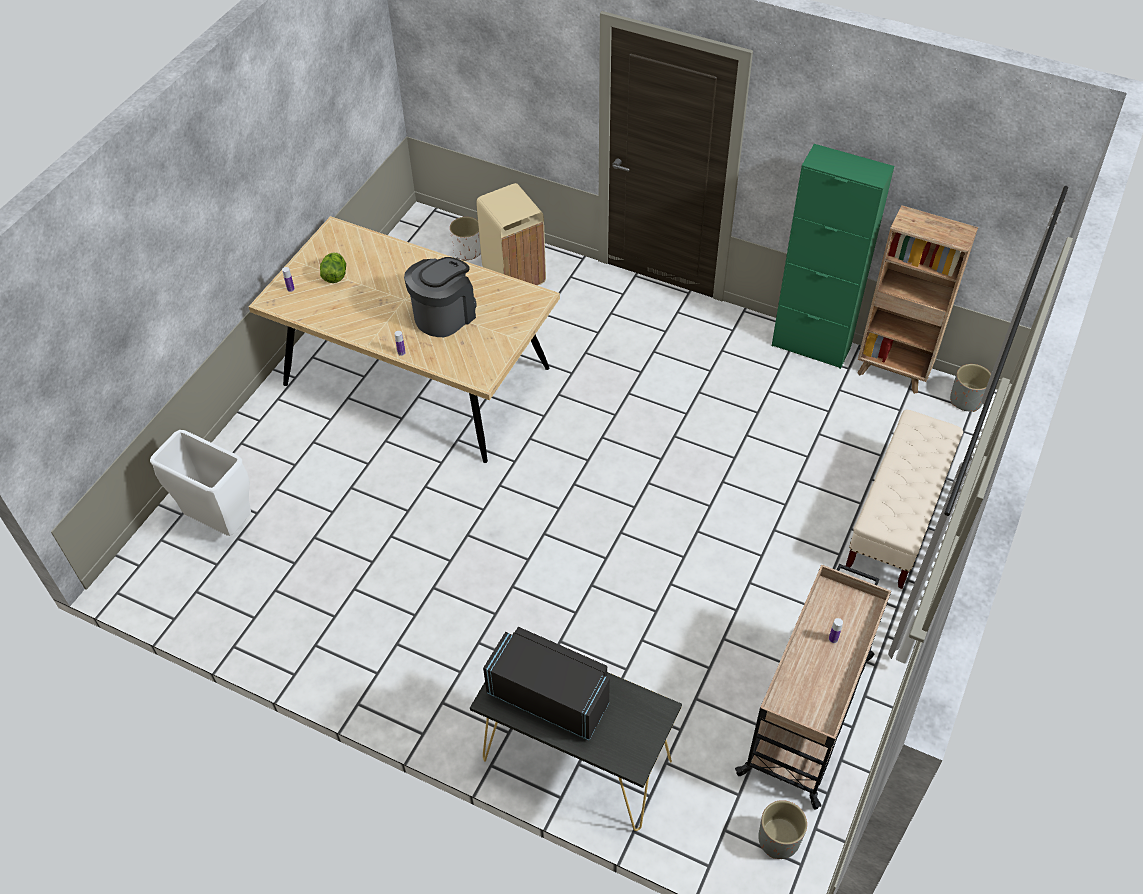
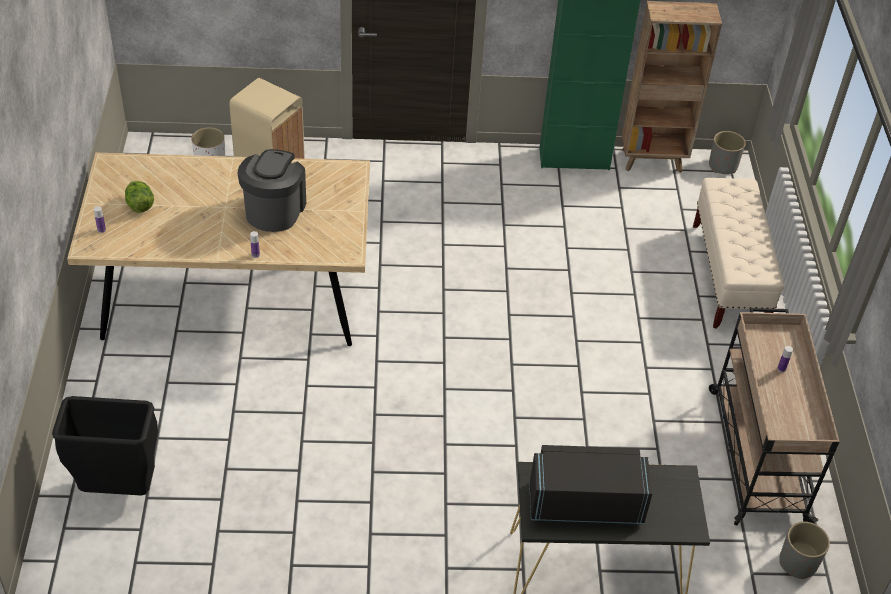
camera: 30 degrees left, 5 degrees down
white trash can [150,430,251,536] -> black trash can [52,396,158,496]

